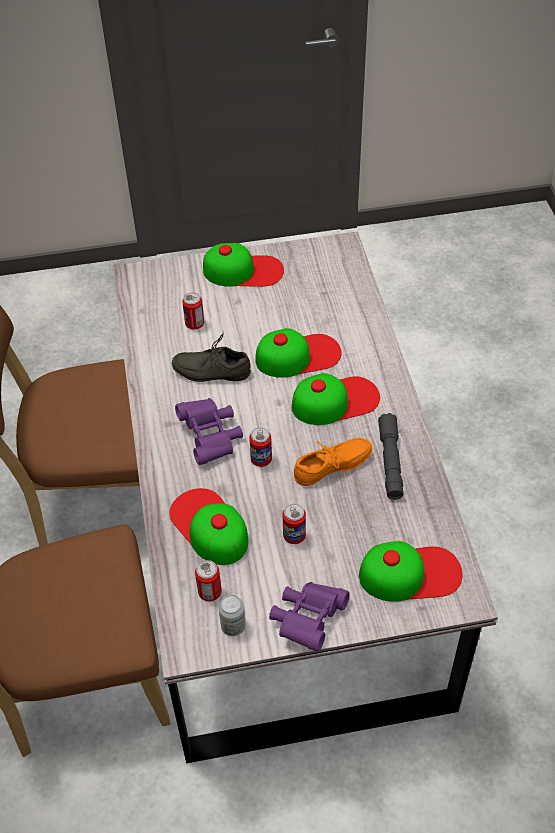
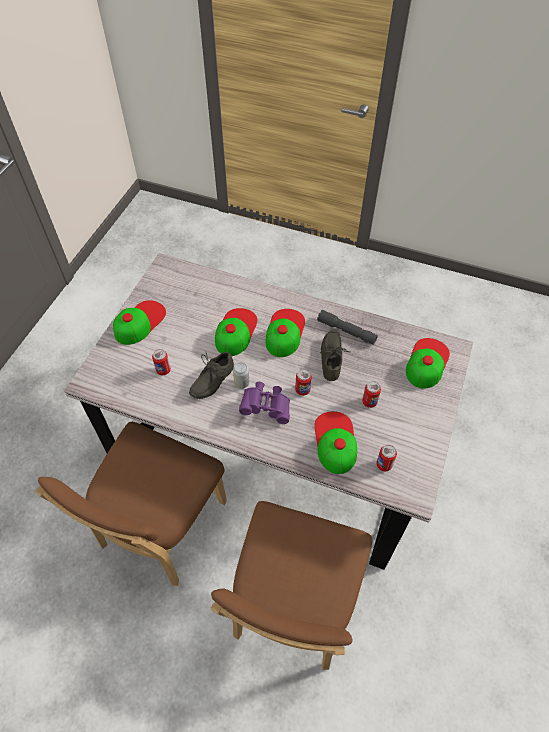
camera: 60 degrees left, 5 degrees up
cap [169,488,248,565] -> cap turned 90 degrees clockwise [314,411,357,474]
can [219,595,246,636] -> can moved to [233,362,249,389]
purple binoculars [269,582,350,651] -> none
orange shoe [294,438,373,486] -> grey shoe [320,330,350,381]

